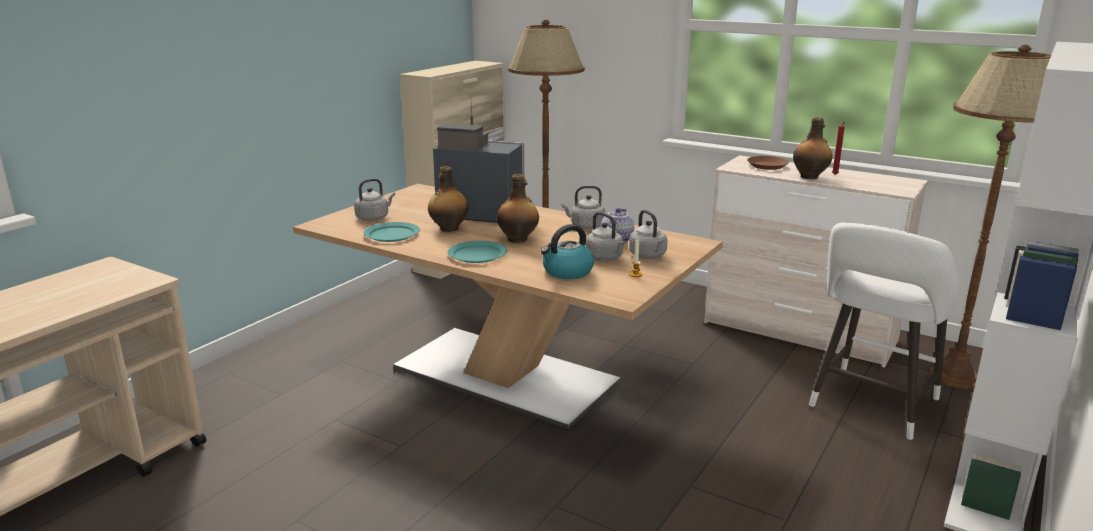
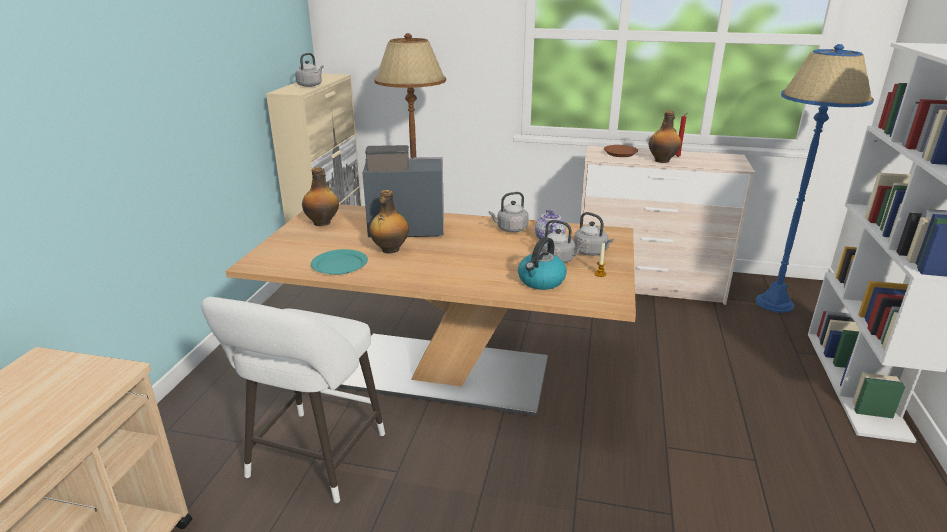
camera: 20 degrees left, 5 degrees up
grey kettle [354,178,395,221] -> grey kettle moved to [295,53,324,87]
turquoise plate [448,241,507,263] -> none
bottle [497,174,539,243] -> bottle moved to [302,167,339,226]
white stool [809,222,960,440] -> white stool moved to [201,297,385,504]
brown floor lamp [930,45,1051,389] -> blue floor lamp [756,44,874,313]

